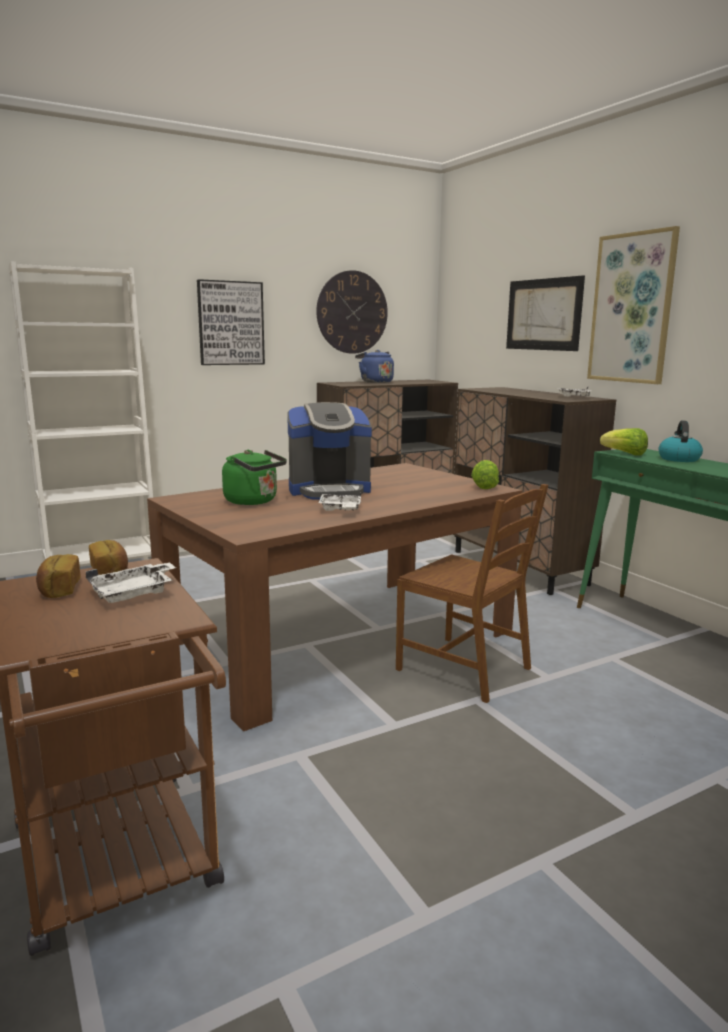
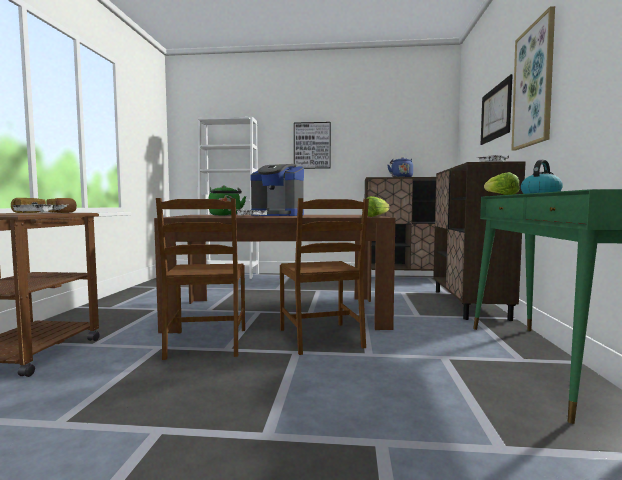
camera: 35 degrees right, 10 degrees down
wall clock [316,270,388,354] -> none
none -> brown chair [156,198,245,360]

